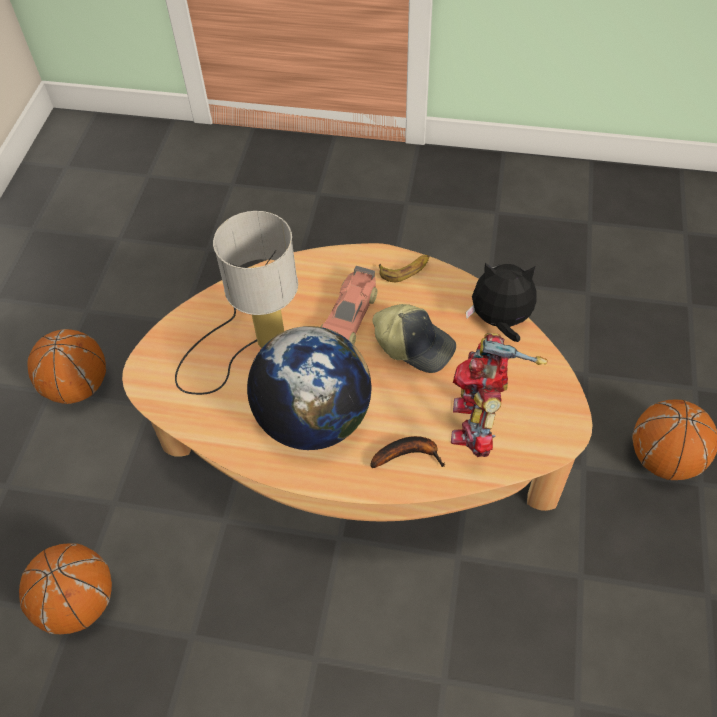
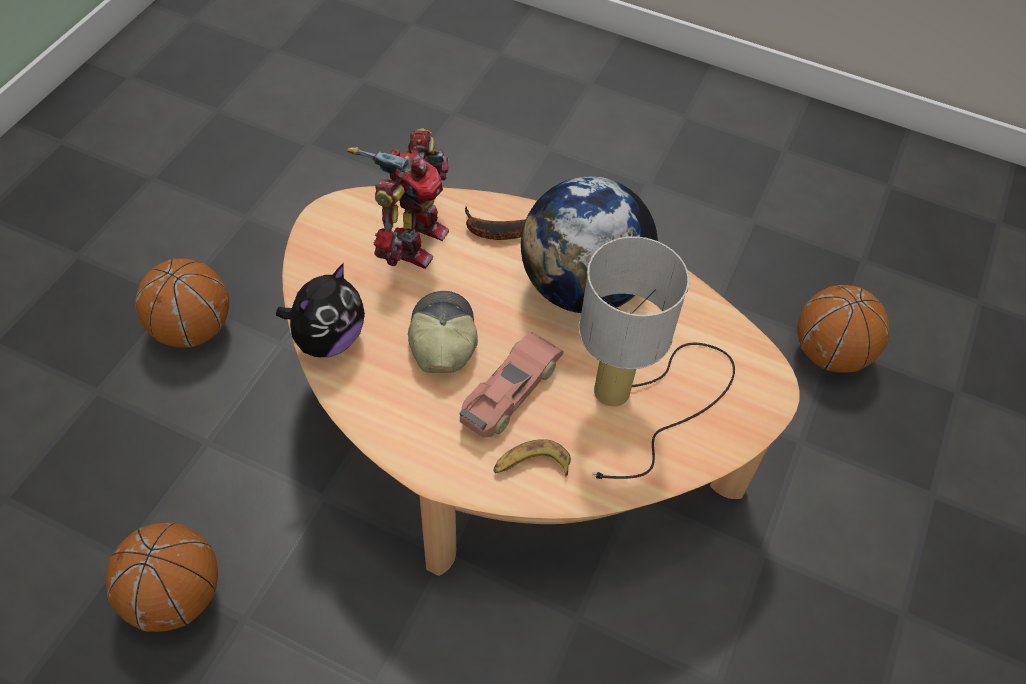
camera: 170 degrees left, 0 degrees up
basketball [27,329,106,404] -> basketball moved to [106,523,218,632]
cap [372,304,456,373] -> cap turned 45 degrees clockwise [408,291,478,373]
banana [379,255,429,282] -> banana moved to [494,439,571,477]
plush toy [466,262,537,342] -> plush toy turned 75 degrees counterclockwise [276,263,365,357]

